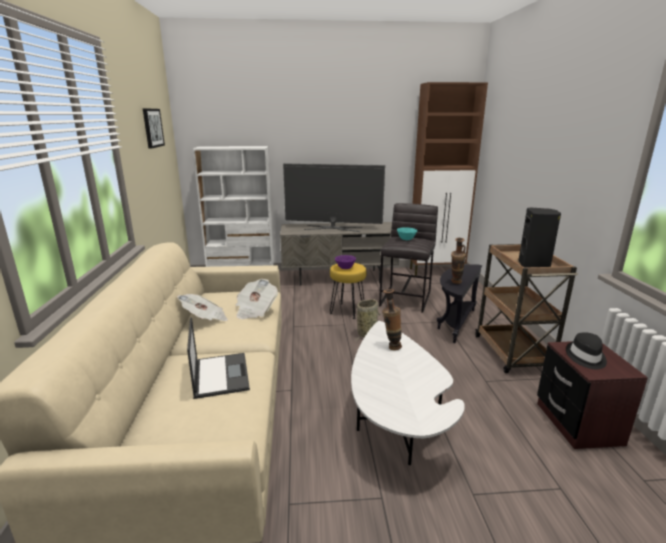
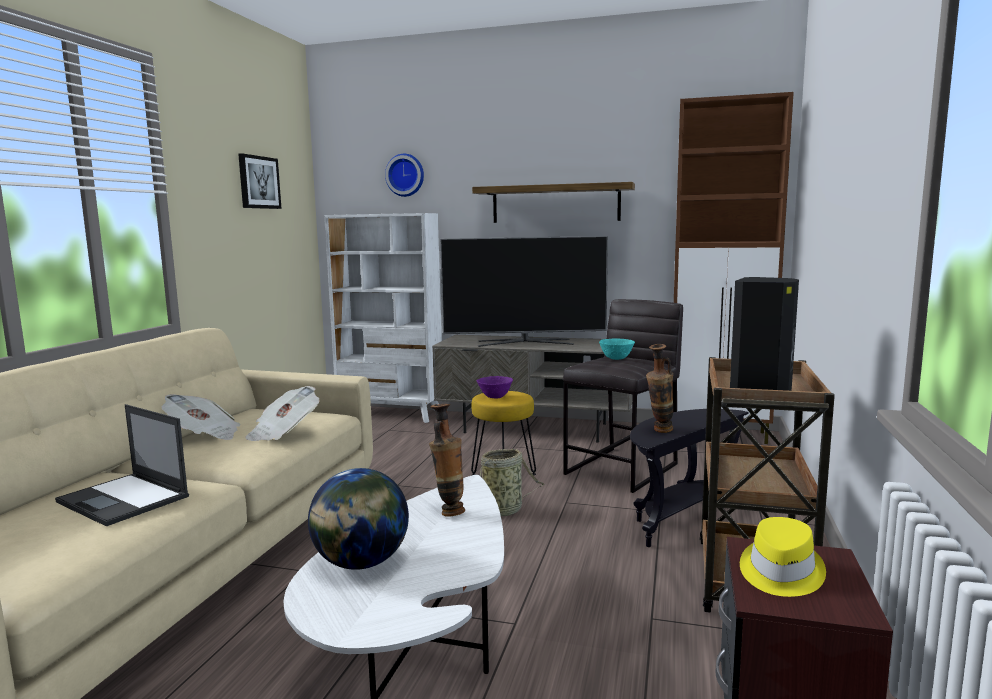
camera: 20 degrees right, 10 degrees down
laptop [187,317,250,399] -> laptop turned 120 degrees clockwise [55,404,189,526]
television [283,163,385,232] -> television turned 150 degrees clockwise [440,236,608,347]
black hat [566,332,607,370] -> yellow hat [740,517,826,597]
none -> globe [308,468,409,570]
none -> wall clock [385,154,424,197]
none -> shelf [472,182,635,223]

